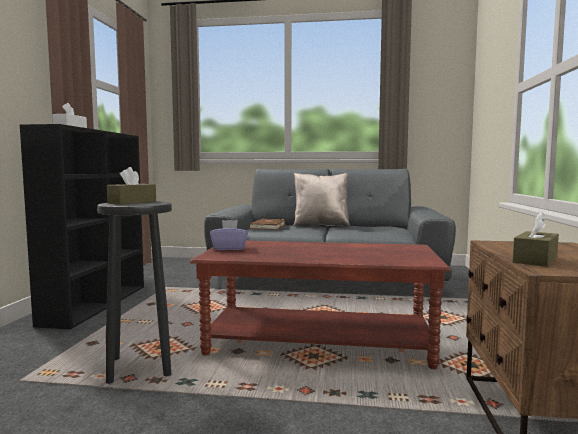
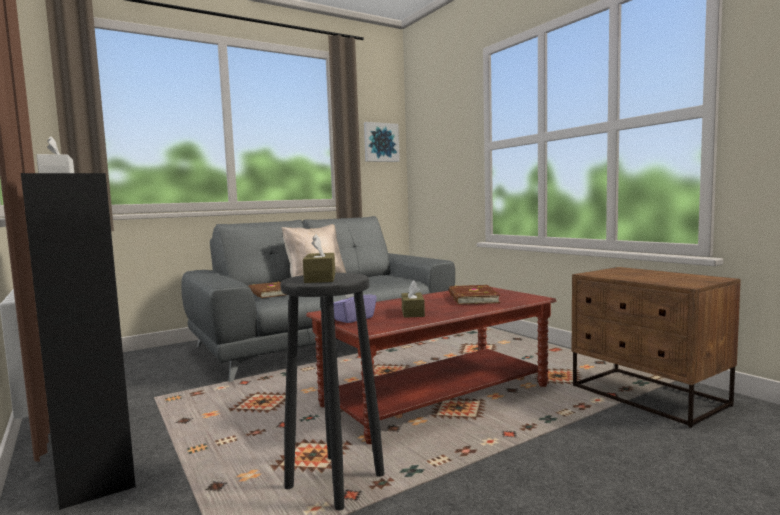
camera: 40 degrees left, 0 degrees up
brown tissue box [512,212,559,267] -> brown tissue box moved to [401,280,425,318]
none -> picture [364,122,400,162]
none -> brown book [449,285,500,305]

